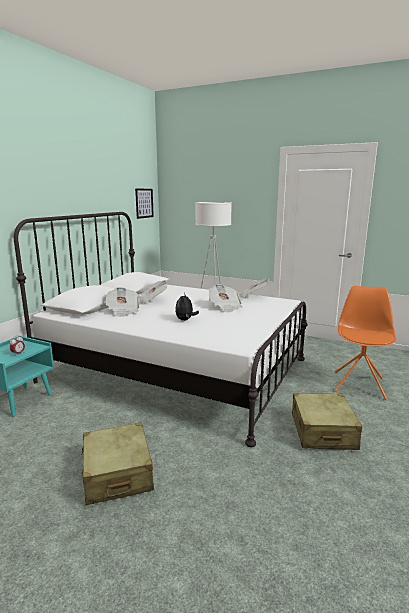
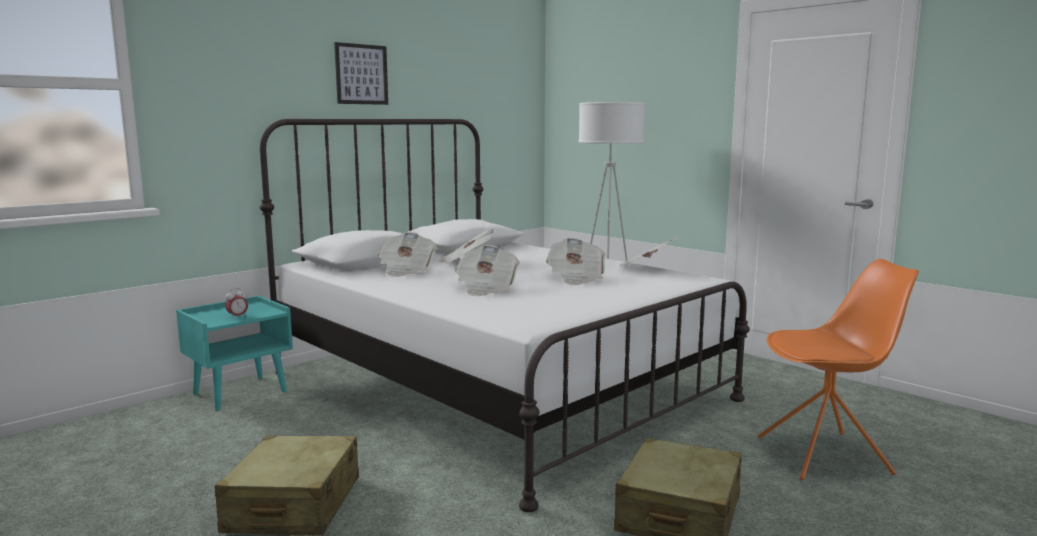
camera: 20 degrees right, 5 degrees down
picture [135,189,154,219] -> picture moved to [334,42,388,105]
plush toy [175,292,199,321] -> newspaper [455,245,520,296]
orange chair [335,286,396,400] -> orange chair turned 45 degrees clockwise [758,259,919,480]

